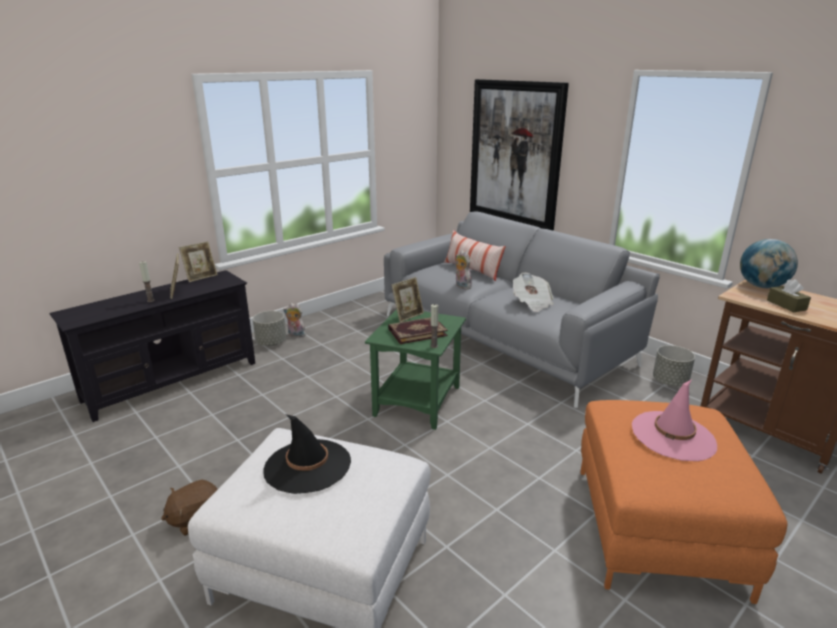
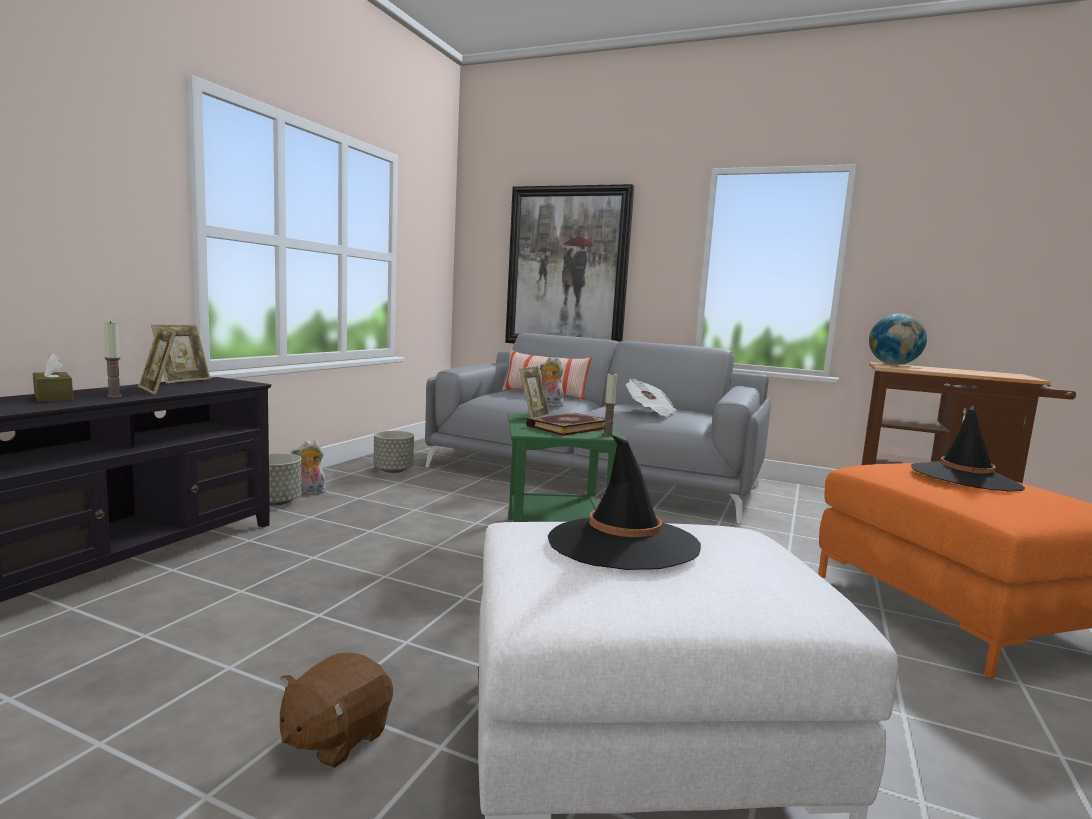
camera: 25 degrees left, 15 degrees down
pink hat [632,380,717,461] -> black hat [911,405,1025,492]
grey planter [653,345,695,386] -> grey planter moved to [374,431,414,473]
brown tissue box [767,279,811,312] -> brown tissue box moved to [33,354,73,402]

